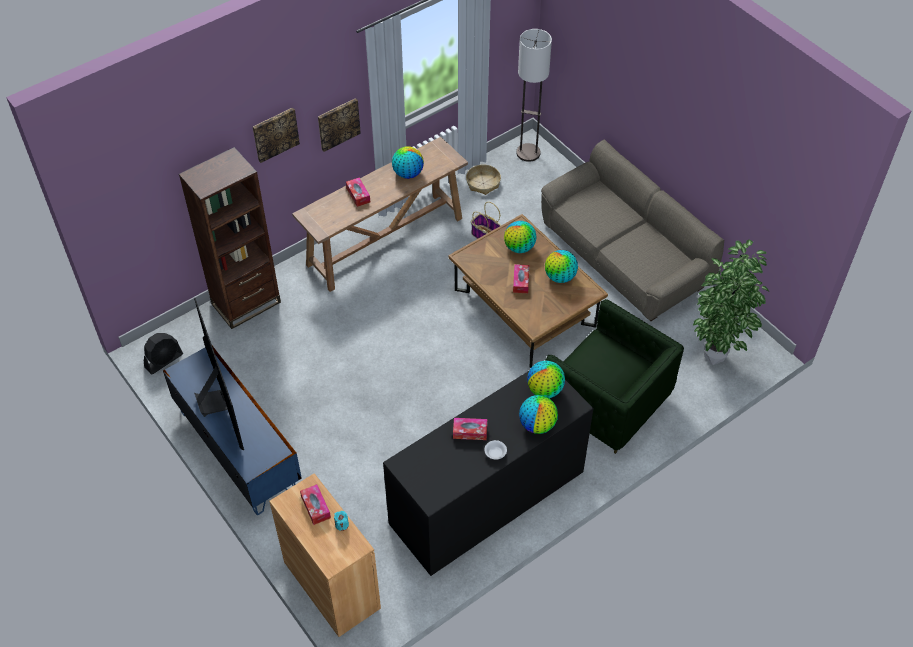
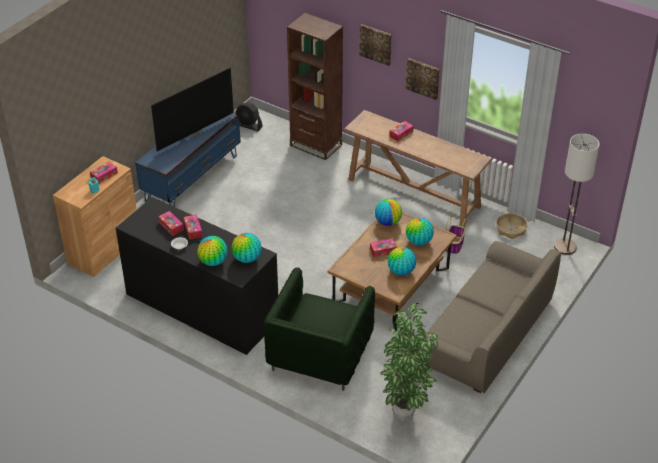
camera: 70 degrees right, 10 degrees down
globe [392,146,424,179] -> globe moved to [375,199,402,226]
none -> tissue box [158,211,184,236]

